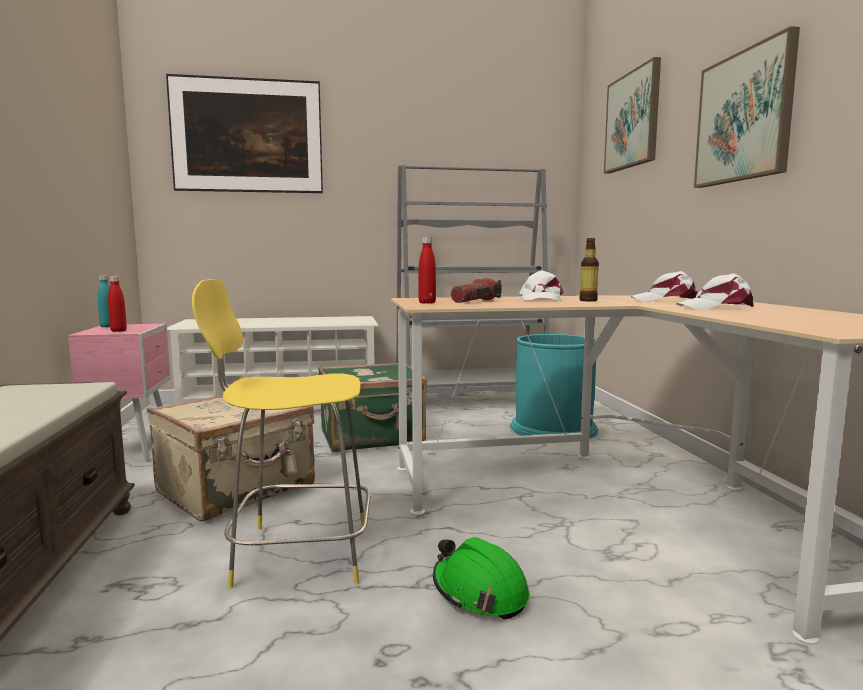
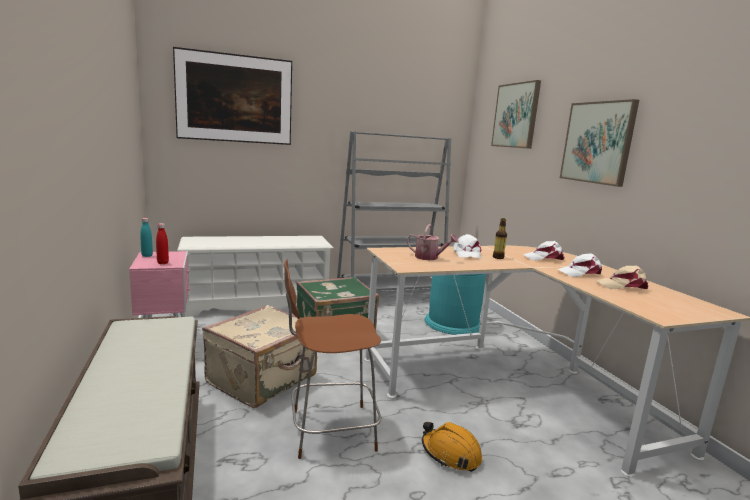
camera: 10 degrees left, 5 degrees up
yellow stool [192,279,370,588] -> brown stool [284,259,381,459]
red bottle [419,237,436,304] -> none
green hard hat [433,537,530,620] -> orange hard hat [422,422,482,472]
flashlight [451,278,502,303] -> watering can [407,224,458,260]
none -> beige cap [596,266,648,289]

